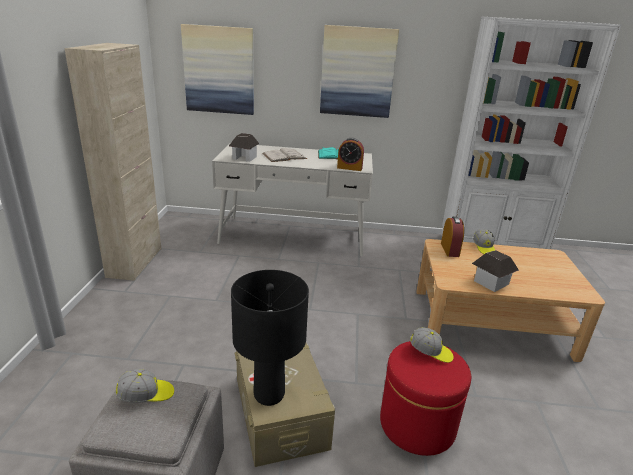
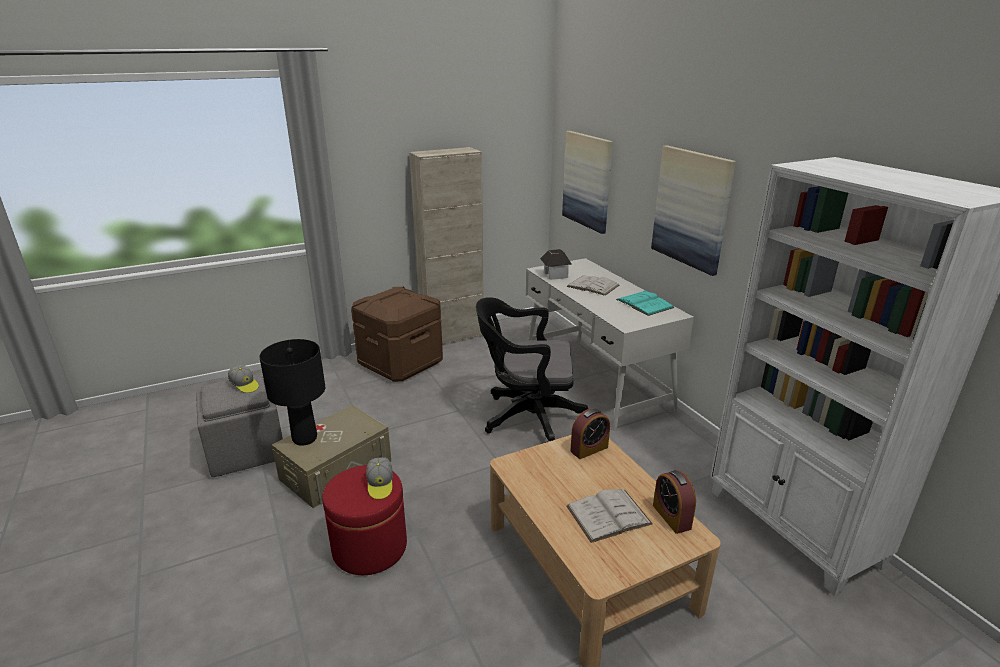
camera: 60 degrees right, 0 degrees up
alarm clock [337,138,364,171] -> alarm clock moved to [653,470,696,534]
toy house [472,250,519,292] -> none
cap [473,229,495,254] -> none
none -> brown storage box [351,287,443,382]
none -> black office chair [476,297,588,443]
none -> white book [566,489,653,543]

